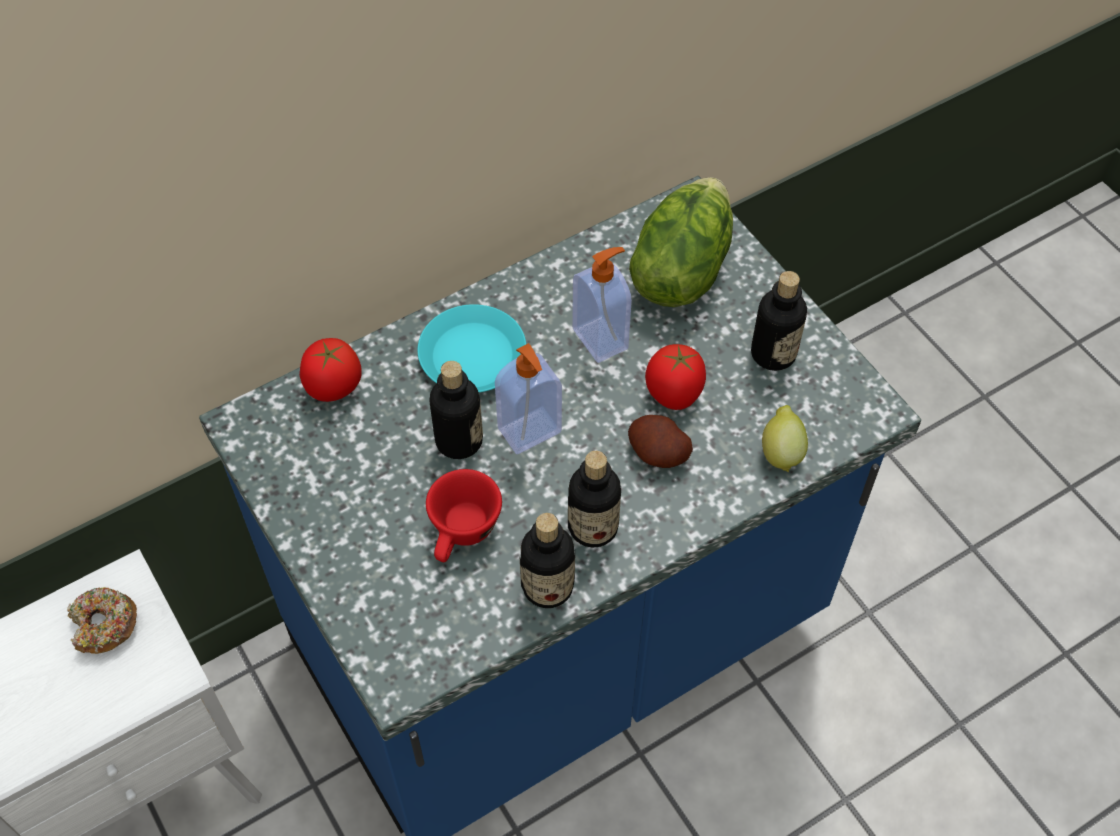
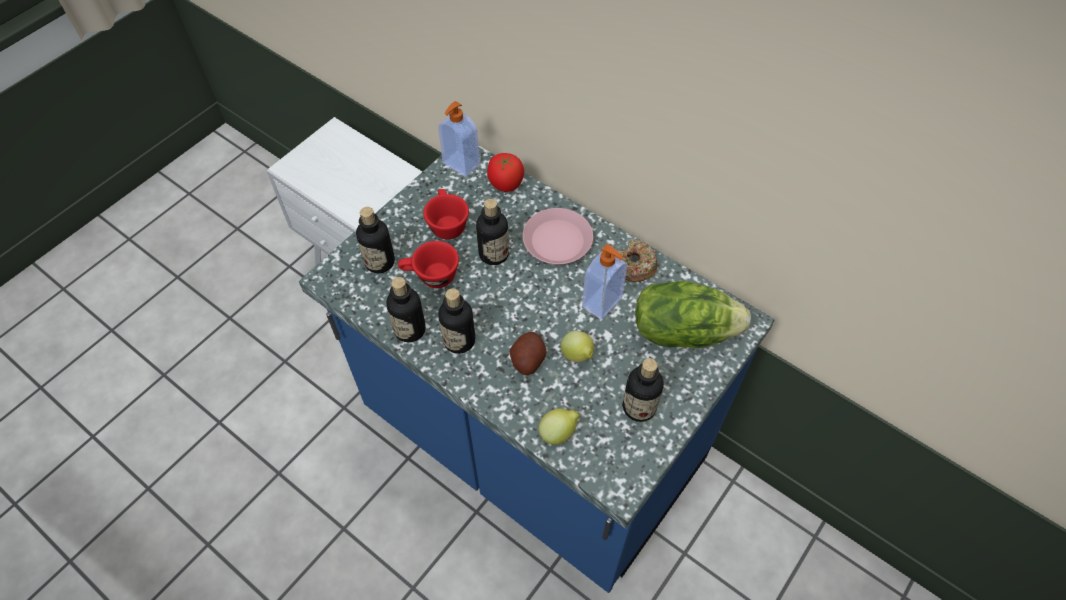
camera: 70 degrees right, 0 degrees up
donut [67,587,137,654] -> donut moved to [618,239,658,282]
turquoise plate [417,304,526,392] -> pink plate [523,208,593,264]
soap dispenser [495,343,562,454] -> soap dispenser moved to [438,101,480,177]
tomato [645,344,706,410] -> lemon [561,331,594,362]
none -> bottle [356,207,395,273]
none -> red cup [423,189,469,240]

